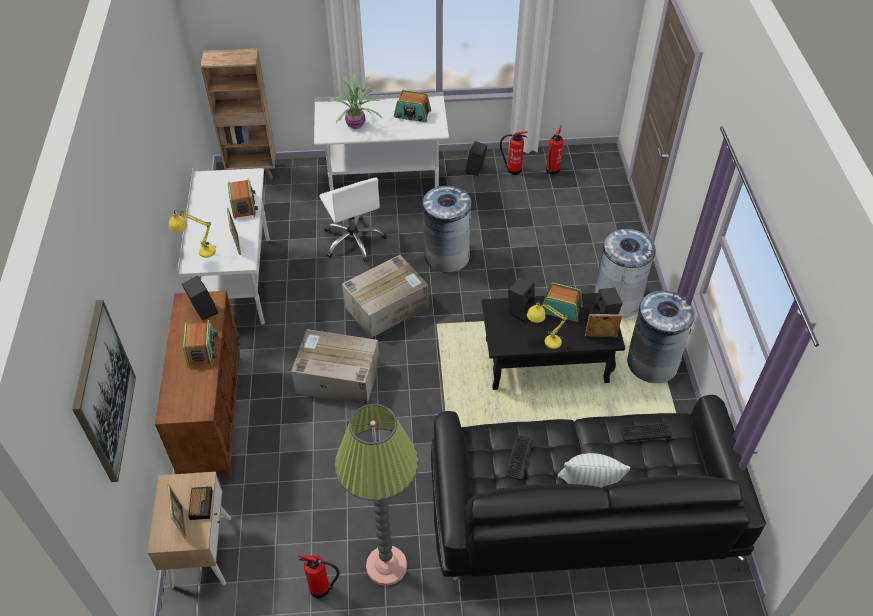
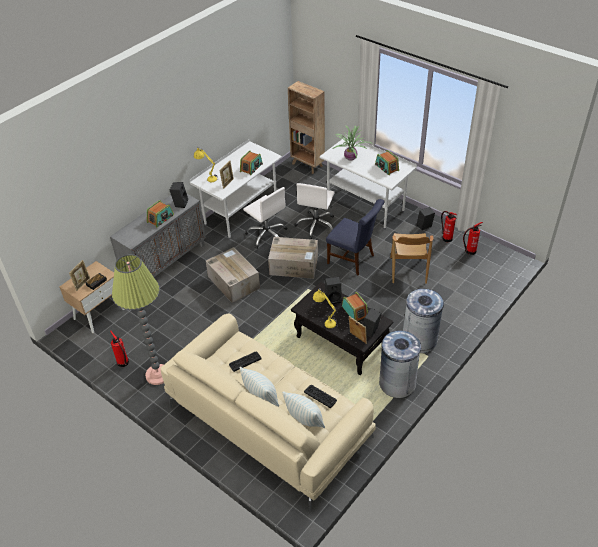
camera: 45 degrees right, 5 degrees down
picture [72,300,136,482] -> none
brown cabinet [155,291,241,477] -> grey cabinet [110,194,206,277]
grey trash can [422,186,472,273] -> blue chair [326,199,385,275]
black sofa [431,395,766,593] -> beige sofa [160,314,376,511]
none -> white office chair [243,187,287,249]
none -> pillow [282,391,325,428]
none -> brown chair [390,233,434,284]

